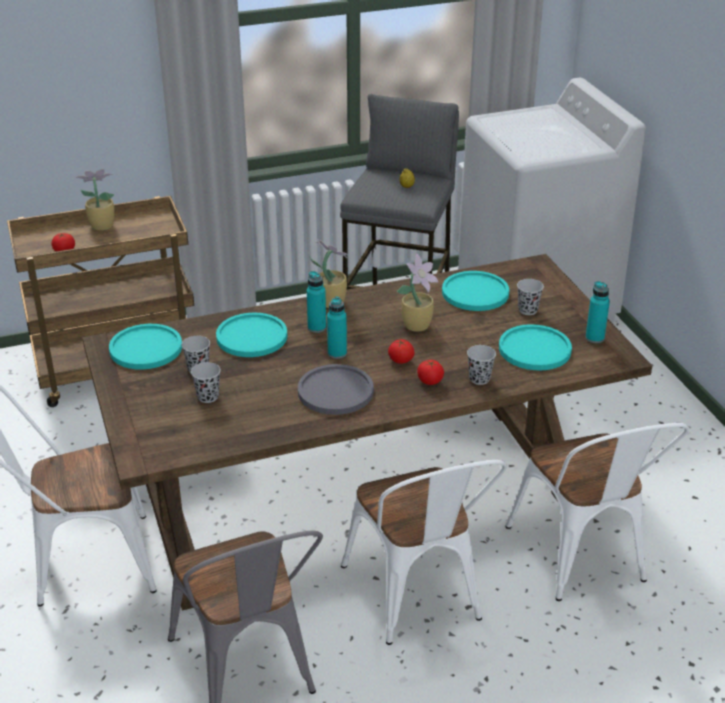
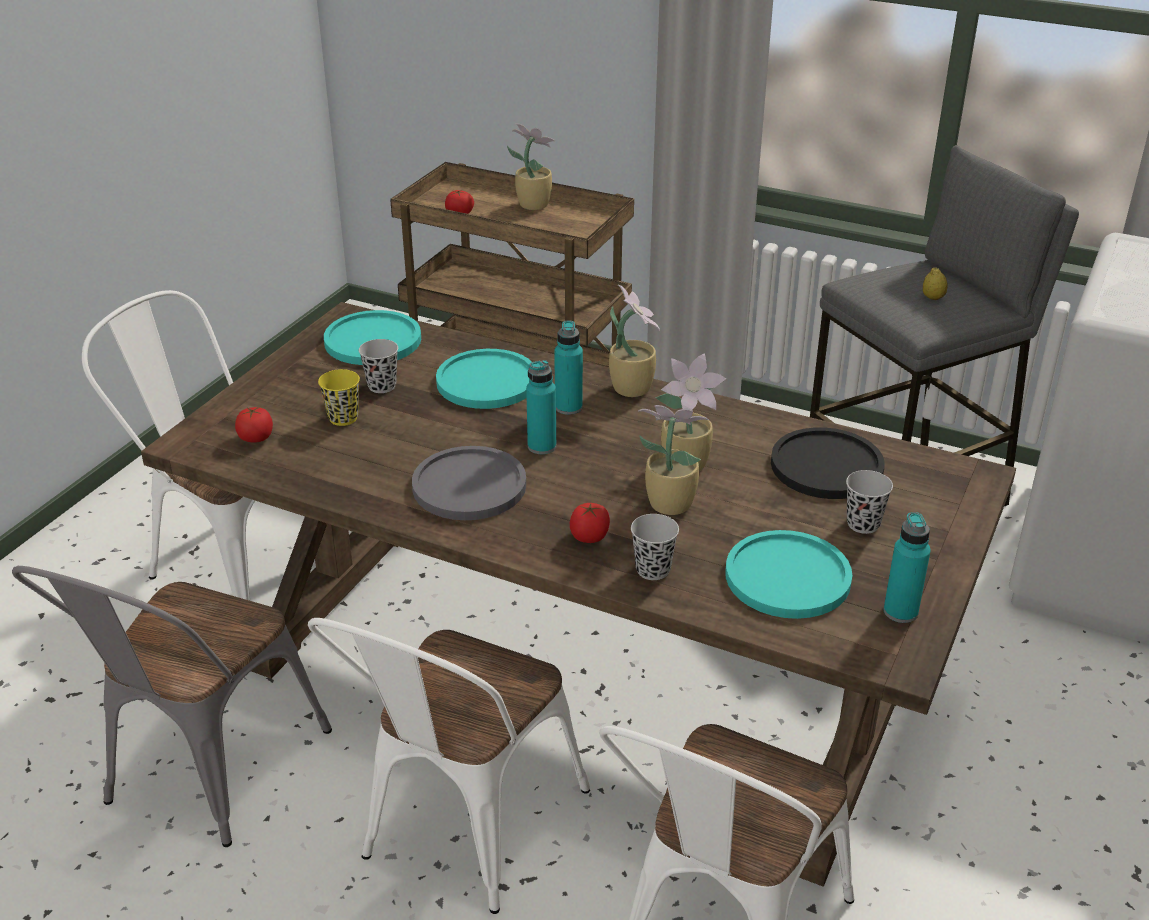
camera: 45 degrees right, 0 degrees up
black cup [191,362,221,403] -> yellow cup [318,369,360,426]
tomato [388,339,415,364] -> tomato moved to [235,407,273,443]
turquoise plate [442,271,509,311] -> black plate [771,427,885,499]
none -> potted plant [638,405,709,515]

